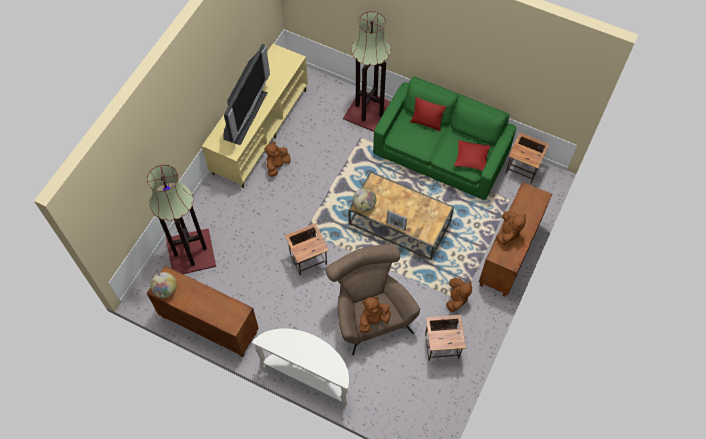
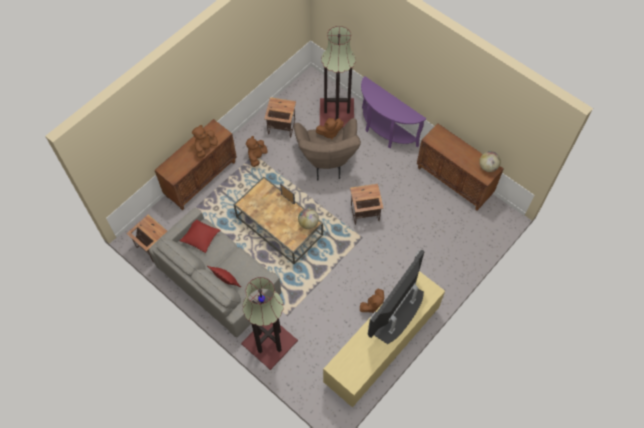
camera: 165 degrees left, 0 degrees up
floor lamp [147,165,216,274] -> floor lamp moved to [320,26,356,128]
white console table [252,329,349,407] -> purple console table [361,76,426,148]
green sofa [373,76,516,200] -> grey sofa [149,208,281,338]

